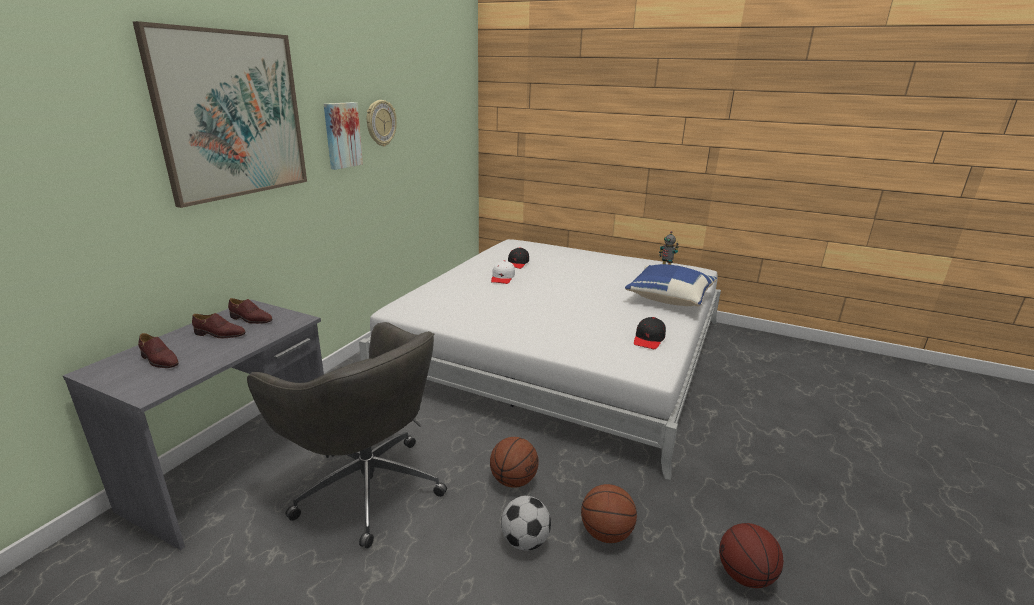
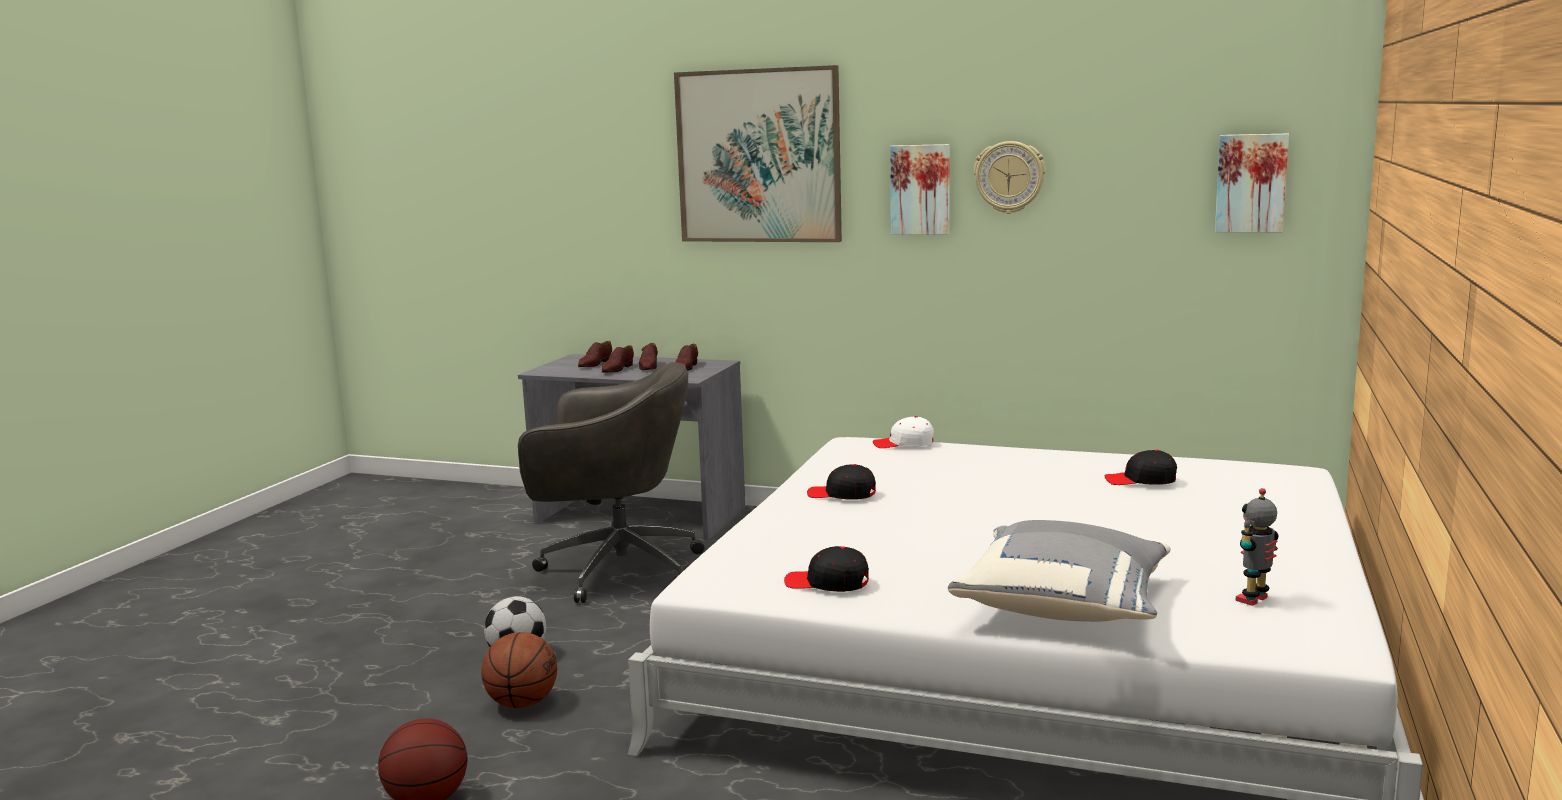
camera: 85 degrees right, 10 degrees down
grey office chair [247,322,447,549] -> grey office chair turned 120 degrees counterclockwise [518,362,705,603]
basketball [490,437,539,488] -> none
white cap [491,260,515,284] -> white cap moved to [873,416,934,448]
blue pillow [625,264,717,307] -> grey pillow [948,520,1171,622]
none -> brown shoe [602,345,634,373]
none -> black cap [807,464,876,500]
none -> picture [1215,134,1289,232]

